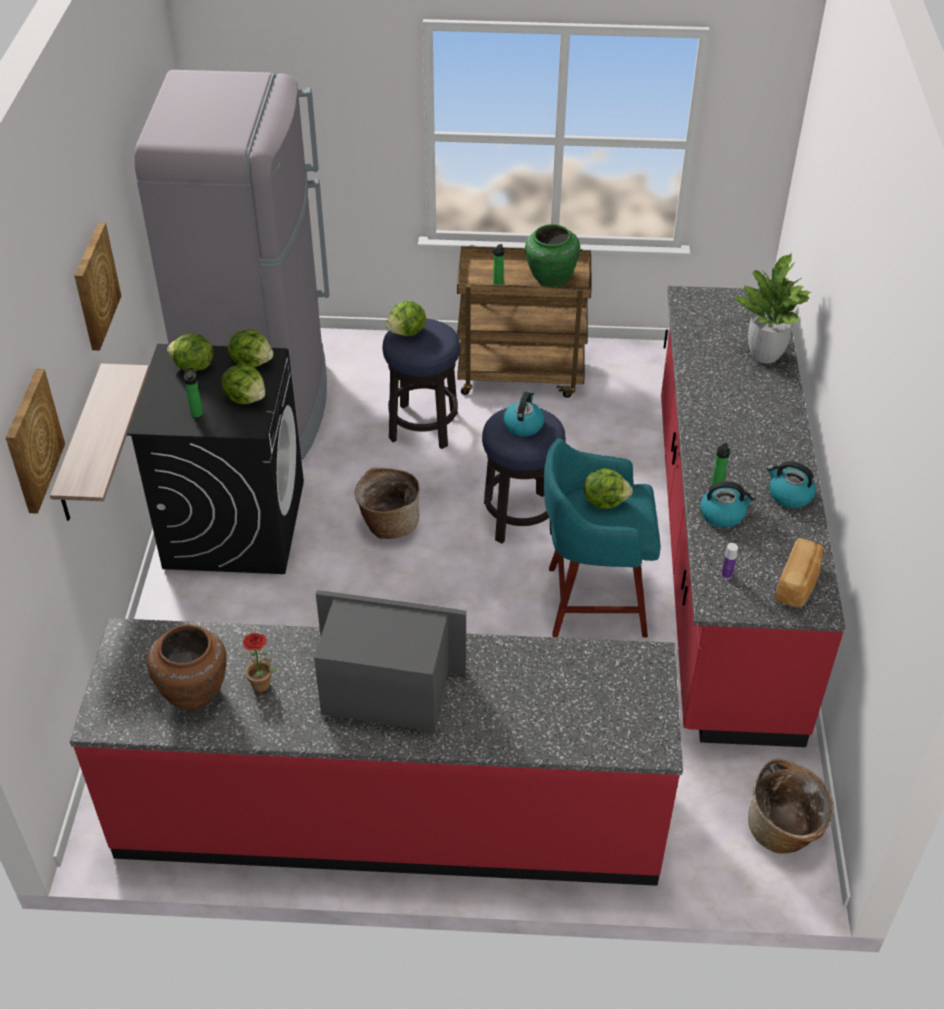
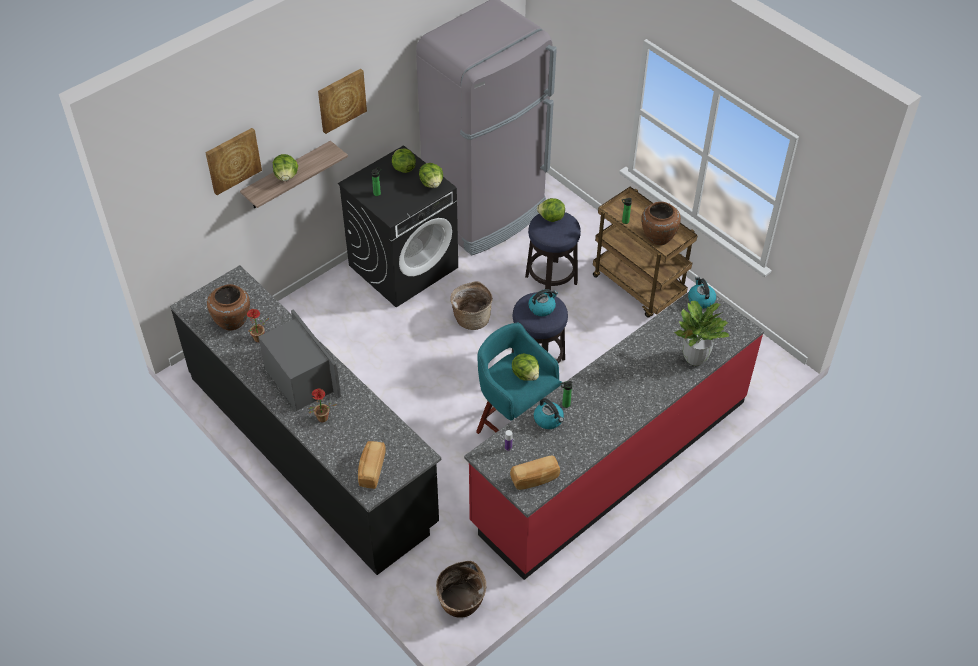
camera: 45 degrees right, 5 degrees up
red counter [70,618,683,886] -> black counter [170,265,441,575]
lettuce [222,365,265,404] -> lettuce moved to [273,154,298,181]
green vase [525,224,580,287] -> brown vase [641,202,681,245]
kettle [767,461,816,508] -> kettle moved to [688,277,716,309]
none -> potted plant [308,389,337,422]
none -> bread [358,441,385,489]

